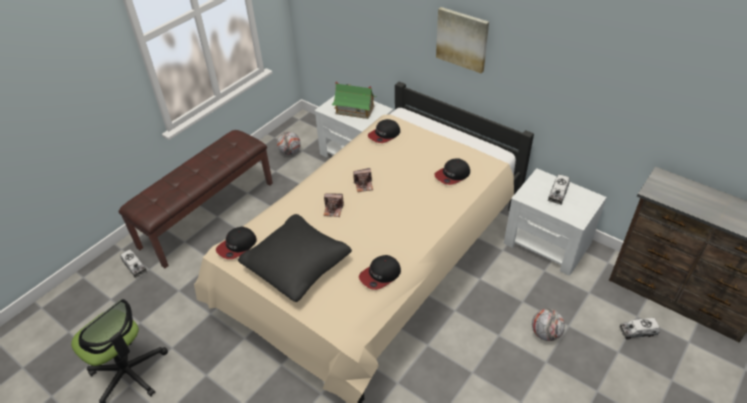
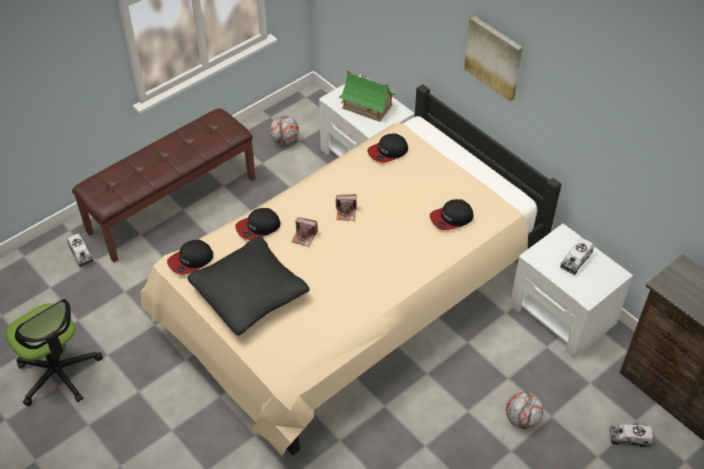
camera: 10 degrees right, 5 degrees up
cap [359,255,401,290] -> cap moved to [235,208,281,240]

